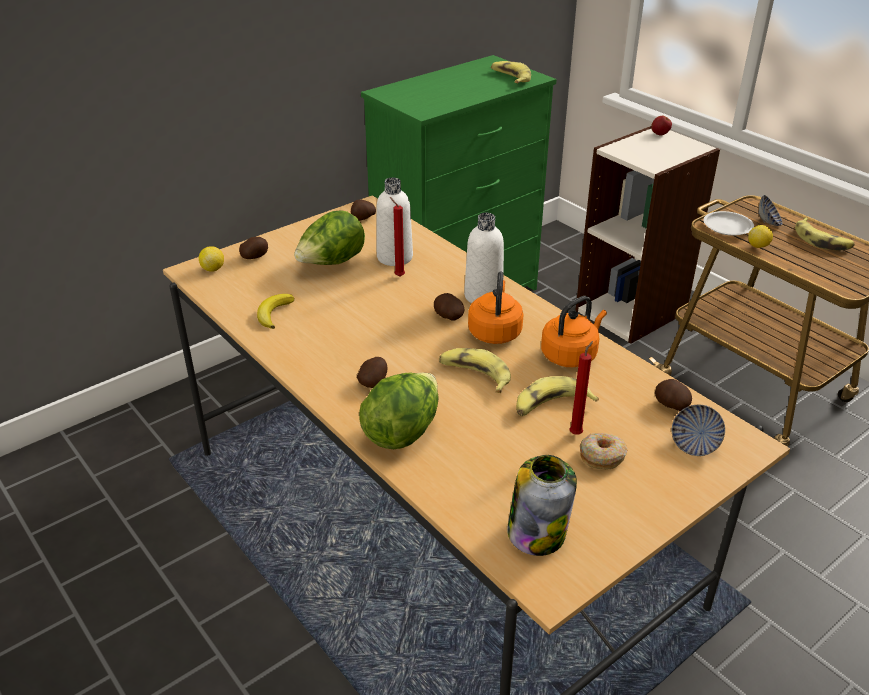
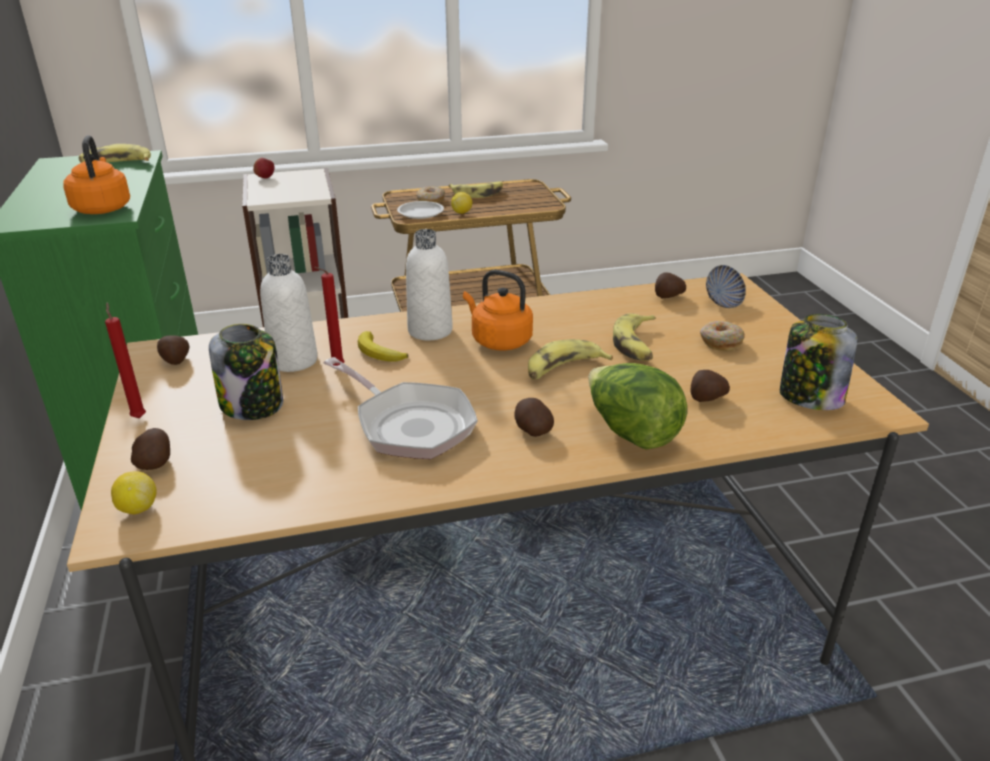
camera: 65 degrees left, 5 degrees down
banana [257,294,294,329] -> banana moved to [358,331,408,362]
lettuce [294,210,365,265] -> jar [209,324,283,420]
potato [434,293,464,321] -> potato moved to [690,370,730,402]
orange kettle [541,296,607,367] -> orange kettle moved to [63,135,130,214]
red candle [570,341,593,435] -> red candle moved to [105,303,146,418]
bowl [758,195,783,226] -> donut [416,186,445,203]
none -> frying pan [324,357,478,459]

